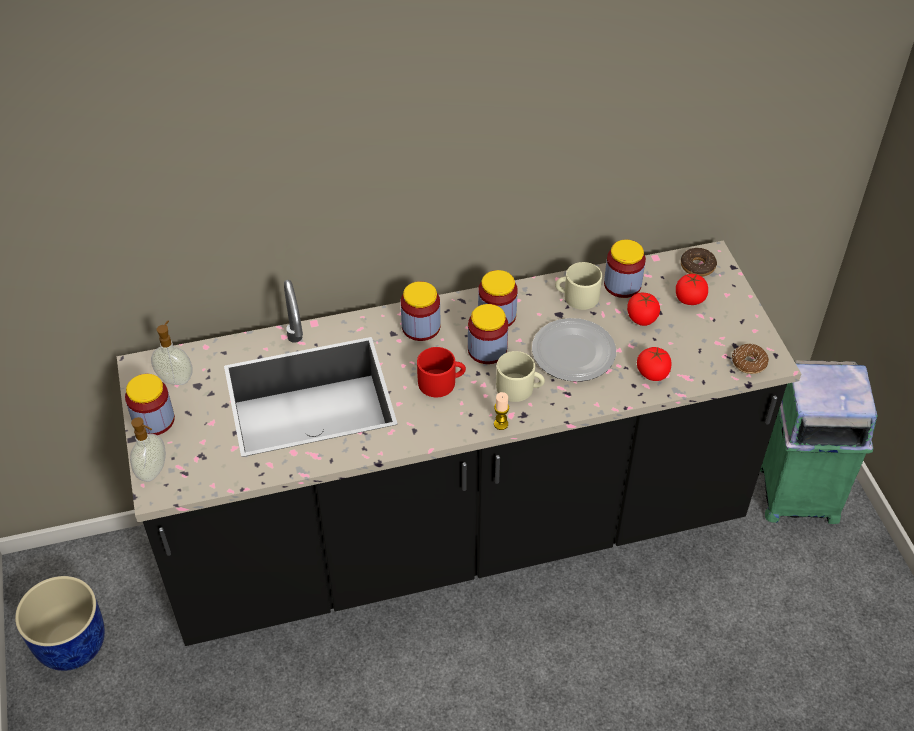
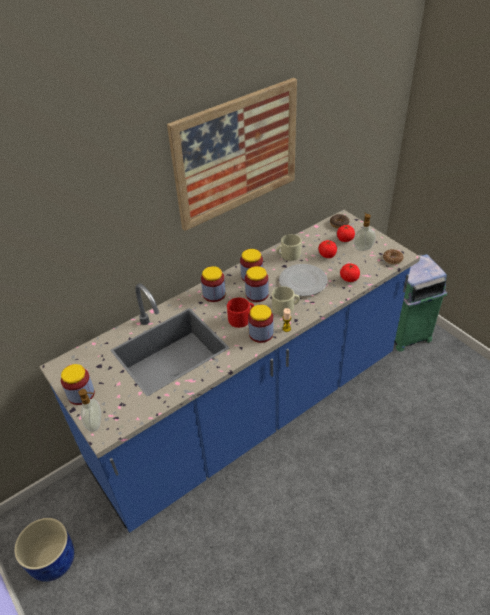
camera: 20 degrees left, 5 degrees down
black counter [117,240,801,646] -> blue counter [39,210,420,533]
soap dispenser [151,320,193,385] -> soap dispenser moved to [354,213,376,251]
jar [604,240,646,298] -> jar moved to [248,305,274,343]
none -> picture [167,78,297,231]

